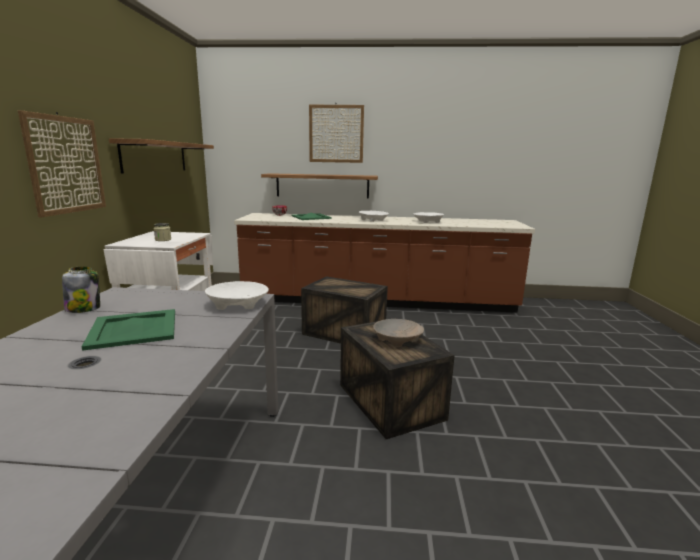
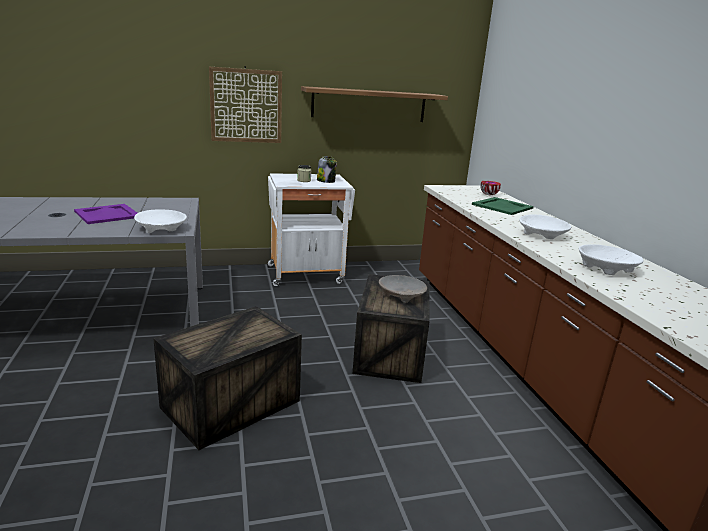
camera: 70 degrees right, 5 degrees up
jar [62,266,100,313] -> jar moved to [317,156,337,183]
green tray [82,309,175,351] -> purple tray [74,204,137,224]
shelf [261,173,378,199] -> none
picture [309,103,364,163] -> none
beige bowl [373,319,424,347] -> beige bowl moved to [379,275,427,303]

